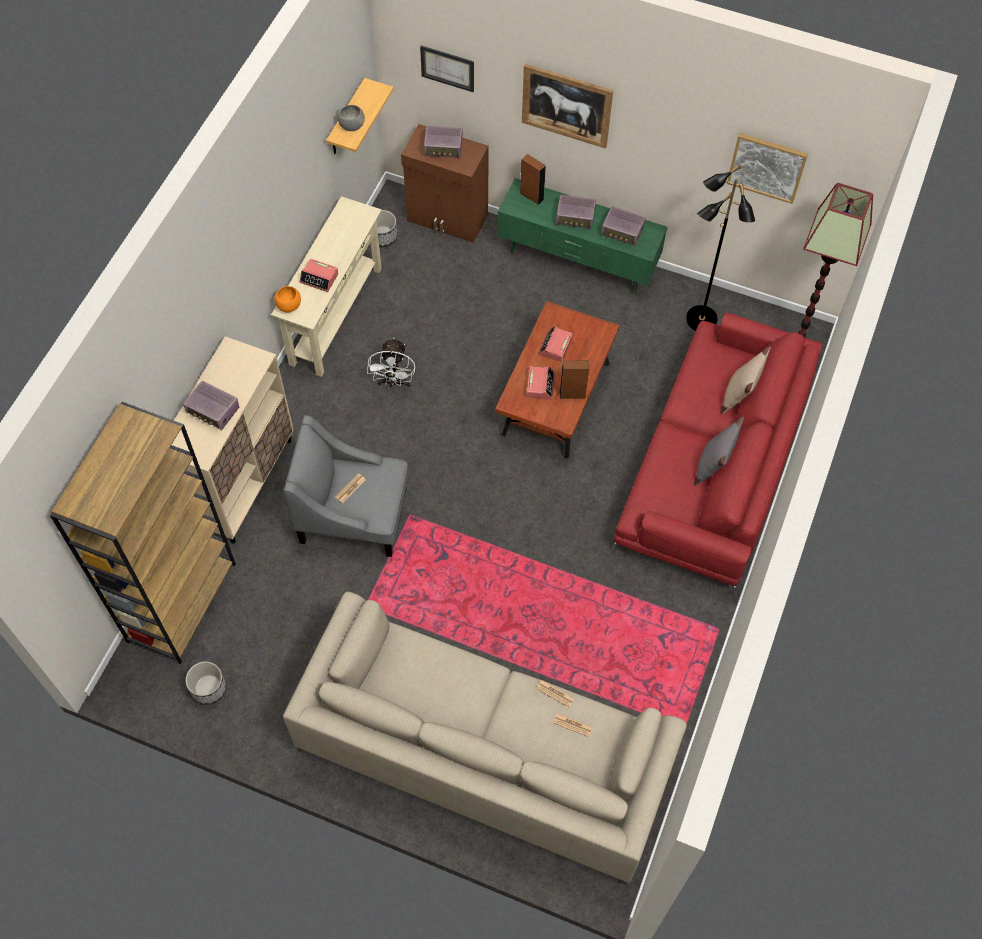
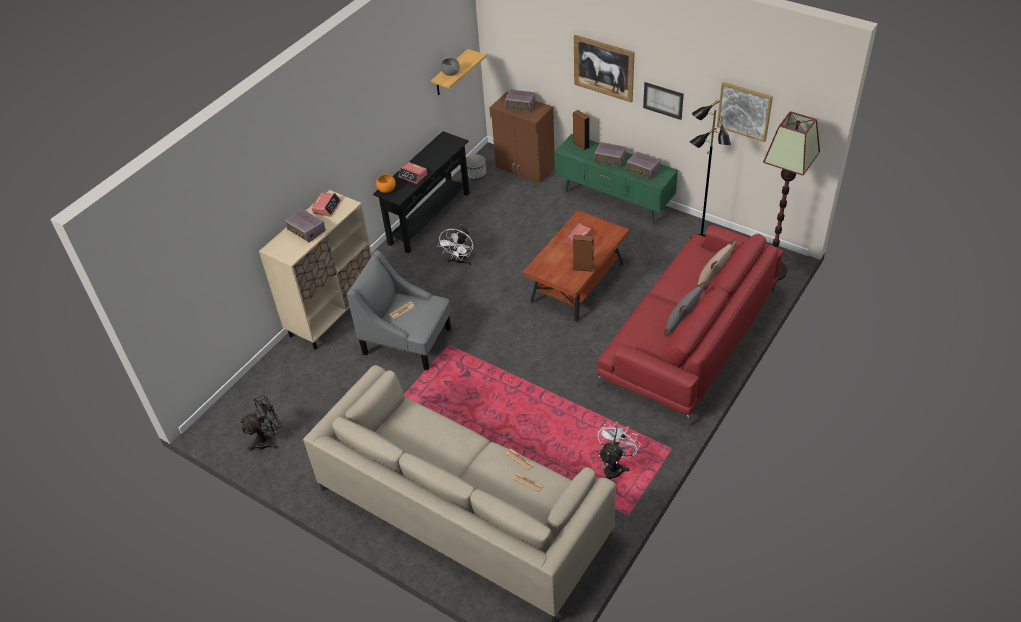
camera: 15 degrees right, 15 degrees down
brown bookcase [50,402,236,664] -> none
planter [186,661,226,705] -> black fan [240,395,283,451]
beige console table [271,196,382,377] -> black console table [373,131,470,254]
picture [420,46,474,92] -> picture moved to [643,82,684,120]
alarm clock [526,366,555,400] -> alarm clock moved to [311,192,341,217]
none -> white fan [597,421,641,479]

